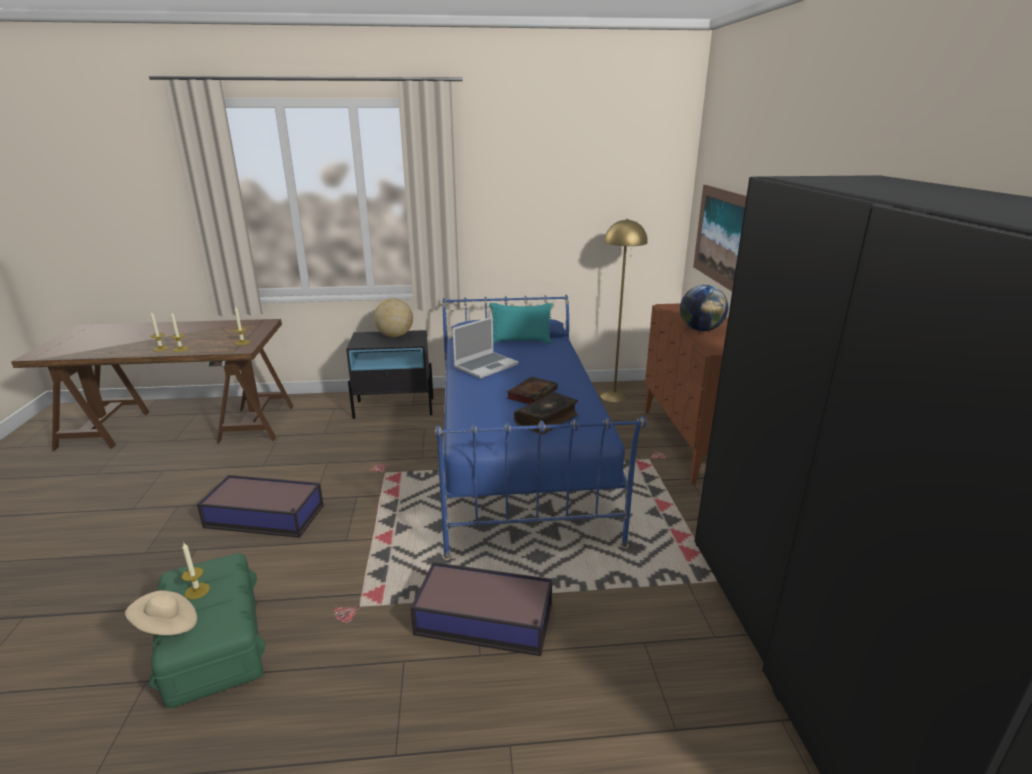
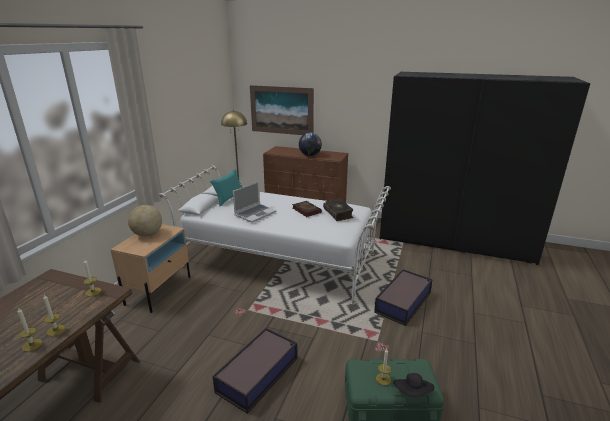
camera: 65 degrees left, 0 degrees up
beige hat [125,590,197,635] -> black hat [393,373,435,397]
black nightstand [346,330,433,419] -> beige nightstand [110,224,190,313]
blue bed [435,295,647,561] -> white bed [159,165,391,305]
laptop [452,317,519,379] -> laptop turned 60 degrees clockwise [233,182,276,223]

